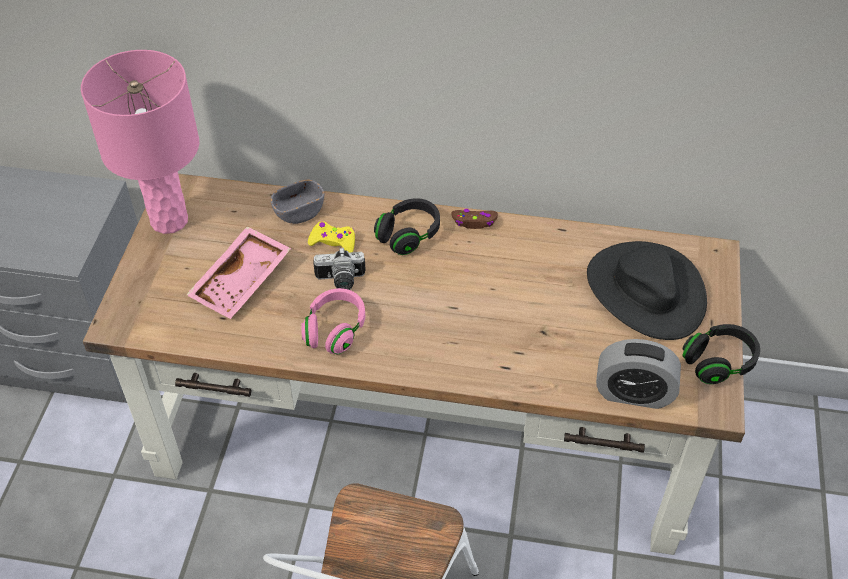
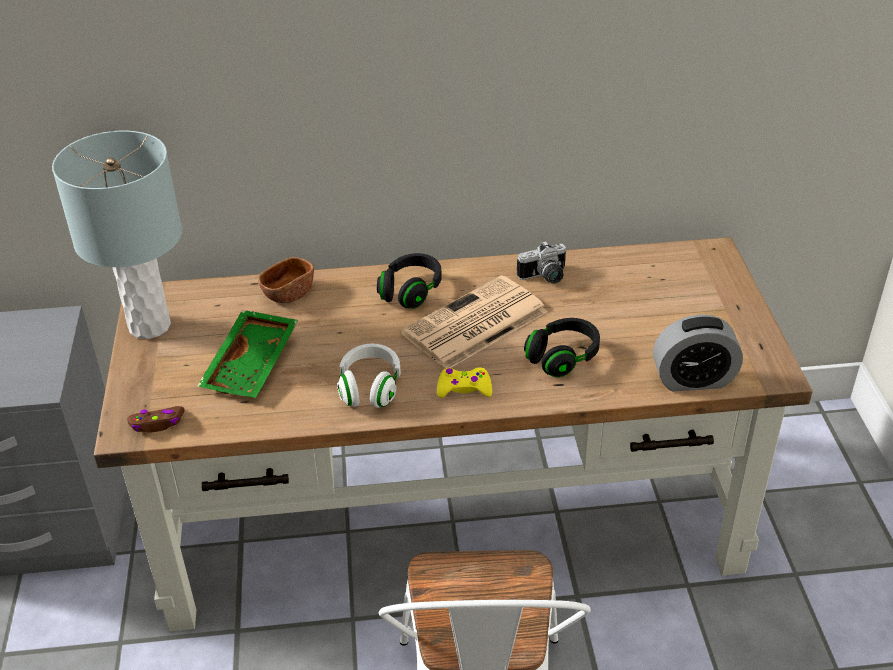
camera: 15 degrees left, 10 degrees down
pink table lamp [81,50,199,234] -> grey table lamp [52,131,182,339]
pink tray [186,226,291,319] -> green tray [197,310,298,398]
grey bowl [271,179,324,224] -> brown bowl [258,257,314,303]
pink headphones [301,288,365,354] -> white headphones [337,344,401,408]
yellow game controller [308,221,355,252] -> yellow game controller moved to [437,367,492,398]
camera [313,247,366,290] -> camera moved to [517,241,566,284]
brown game controller [451,209,498,229] -> brown game controller moved to [127,406,185,433]
black hat [587,241,707,340] -> none
black headphones [682,324,760,384] -> black headphones moved to [524,318,600,377]
none -> newspaper [401,275,548,368]

